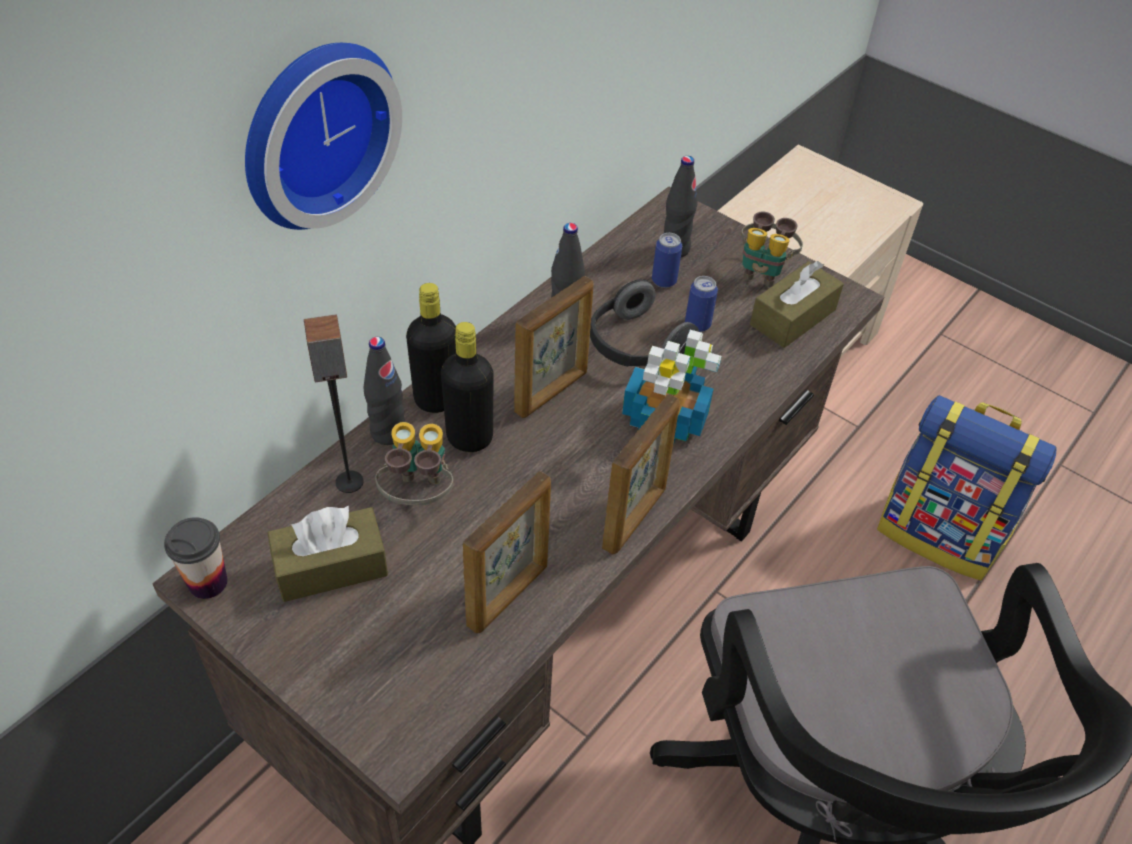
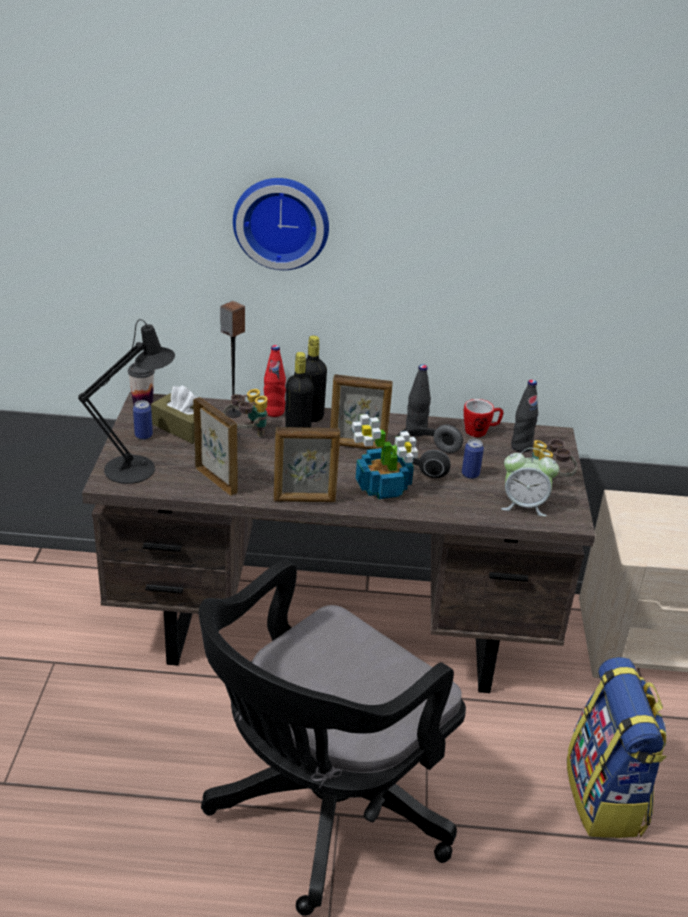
camera: 55 degrees right, 15 degrees down
black bottle [364,337,405,445] -> red bottle [264,345,286,417]
picture frame [463,471,551,634] -> picture frame turned 135 degrees counterclockwise [193,397,238,496]
can [652,233,682,288] -> can moved to [133,400,153,440]
brown tissue box [750,261,844,348] -> alarm clock [501,448,559,517]
none -> black table lamp [78,319,175,484]
none -> mug [463,399,504,437]

